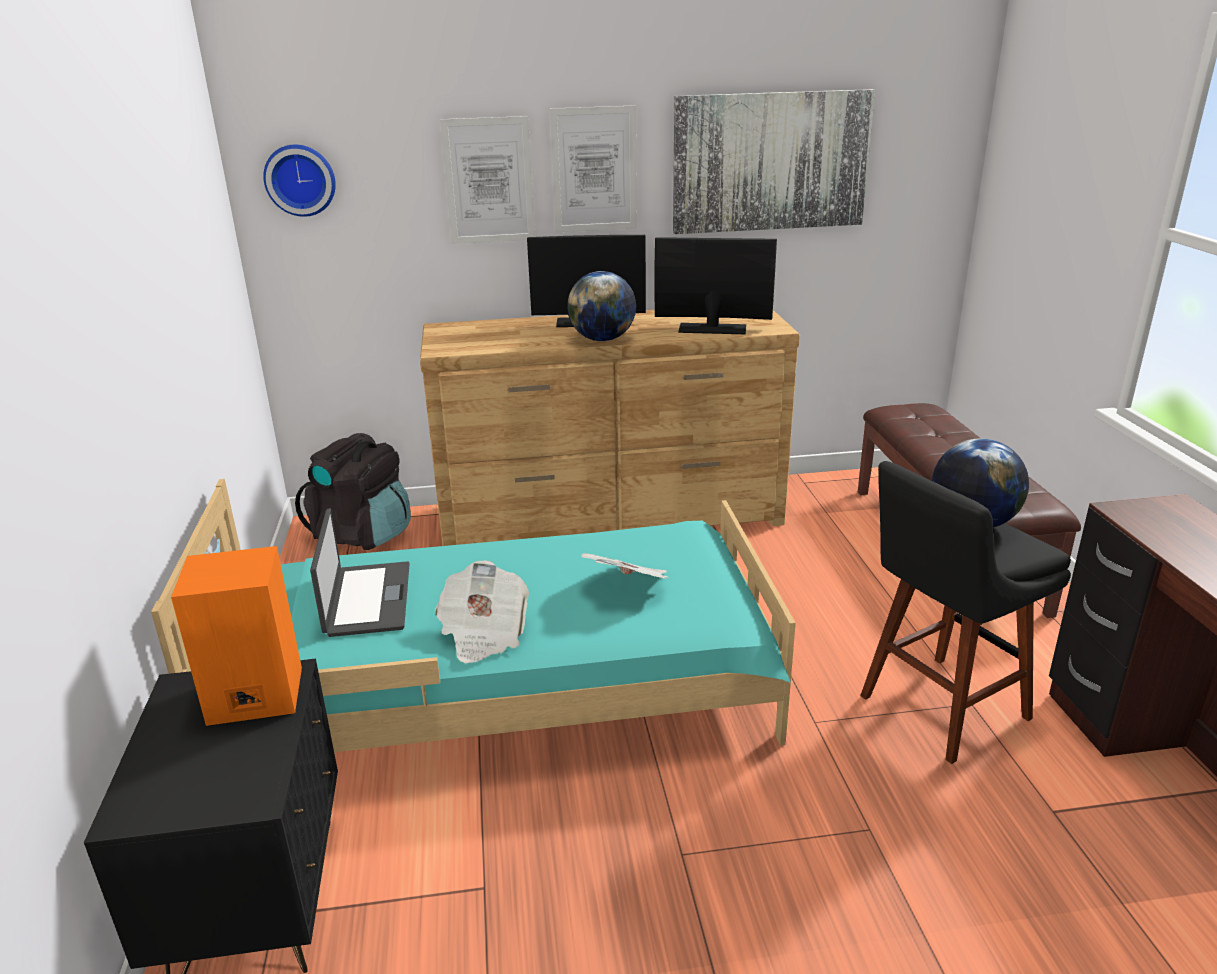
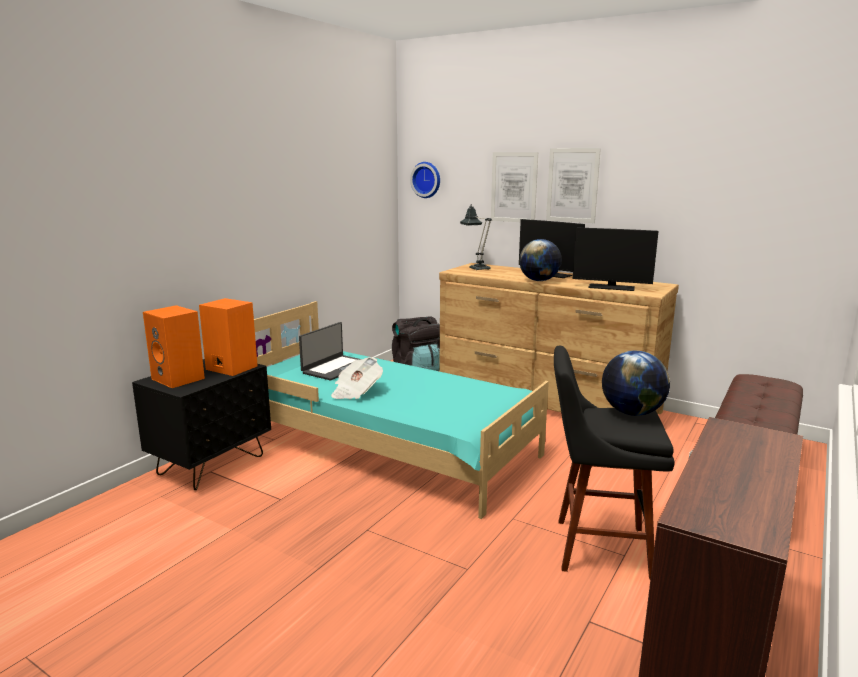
camera: 40 degrees right, 10 degrees down
newspaper [581,553,668,579] -> none
monitor [654,237,777,334] -> monitor turned 150 degrees clockwise [573,228,659,291]
picture [673,89,875,234] -> none
none -> orange speaker [143,305,205,388]
none -> table lamp [460,204,492,270]

